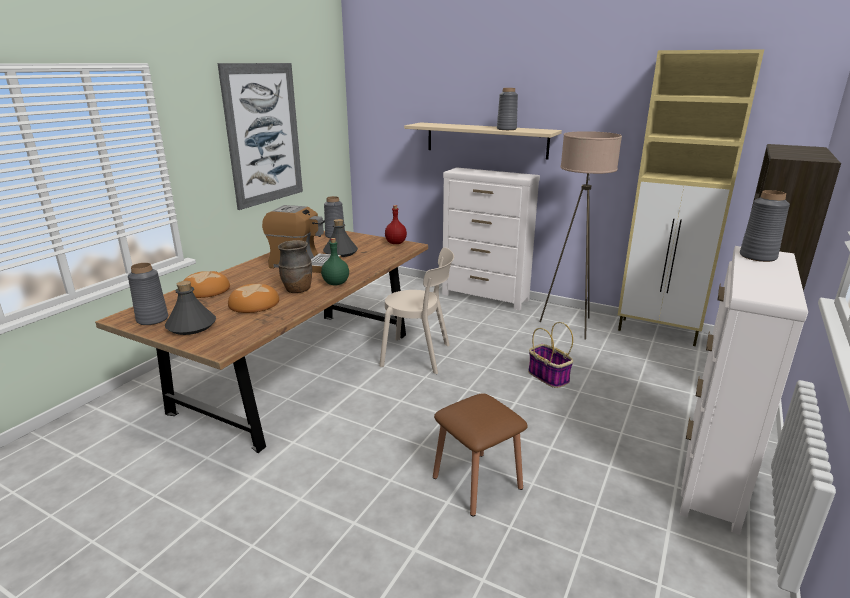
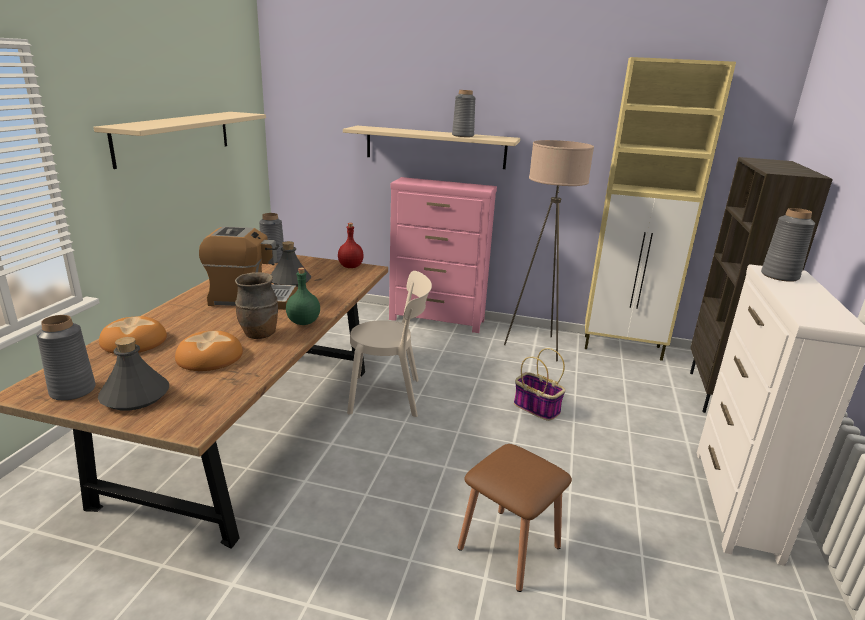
camera: 15 degrees left, 0 degrees up
picture [217,63,303,210] -> beige shelf [94,112,266,169]
white dresser [442,167,540,310] -> pink dresser [389,177,497,333]

